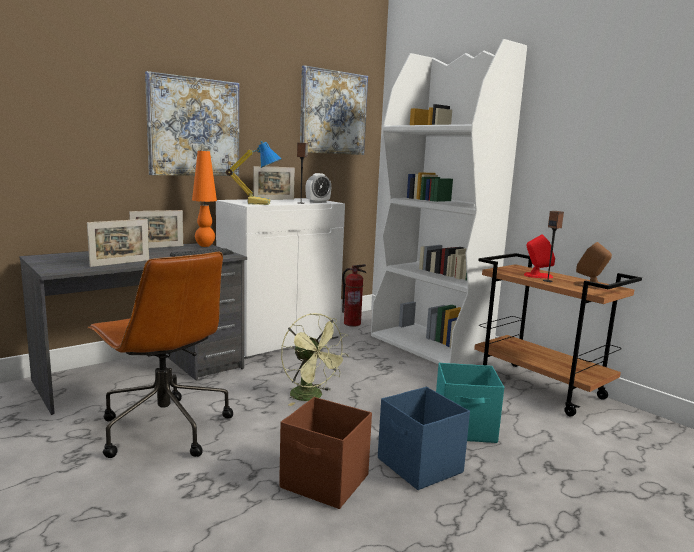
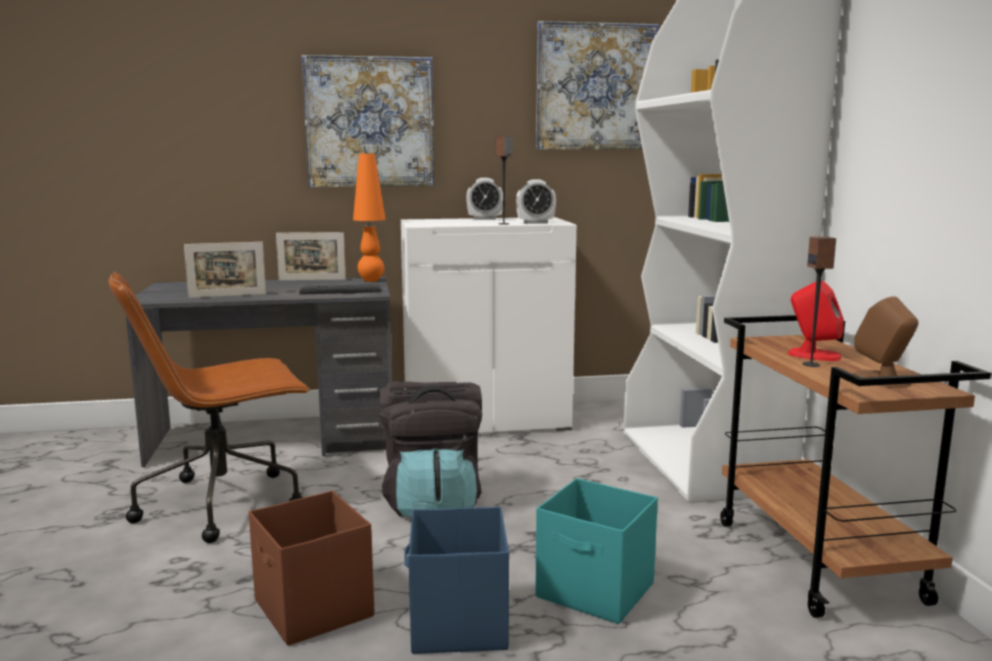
camera: 30 degrees right, 0 degrees up
brown office chair [88,252,233,458] -> brown office chair turned 75 degrees clockwise [109,272,310,543]
table lamp [226,141,281,205] -> none
picture frame [253,166,295,200] -> alarm clock [466,178,503,220]
green fan [281,313,349,406] -> black backpack [379,382,482,517]
fire extinguisher [342,264,366,327] -> none

